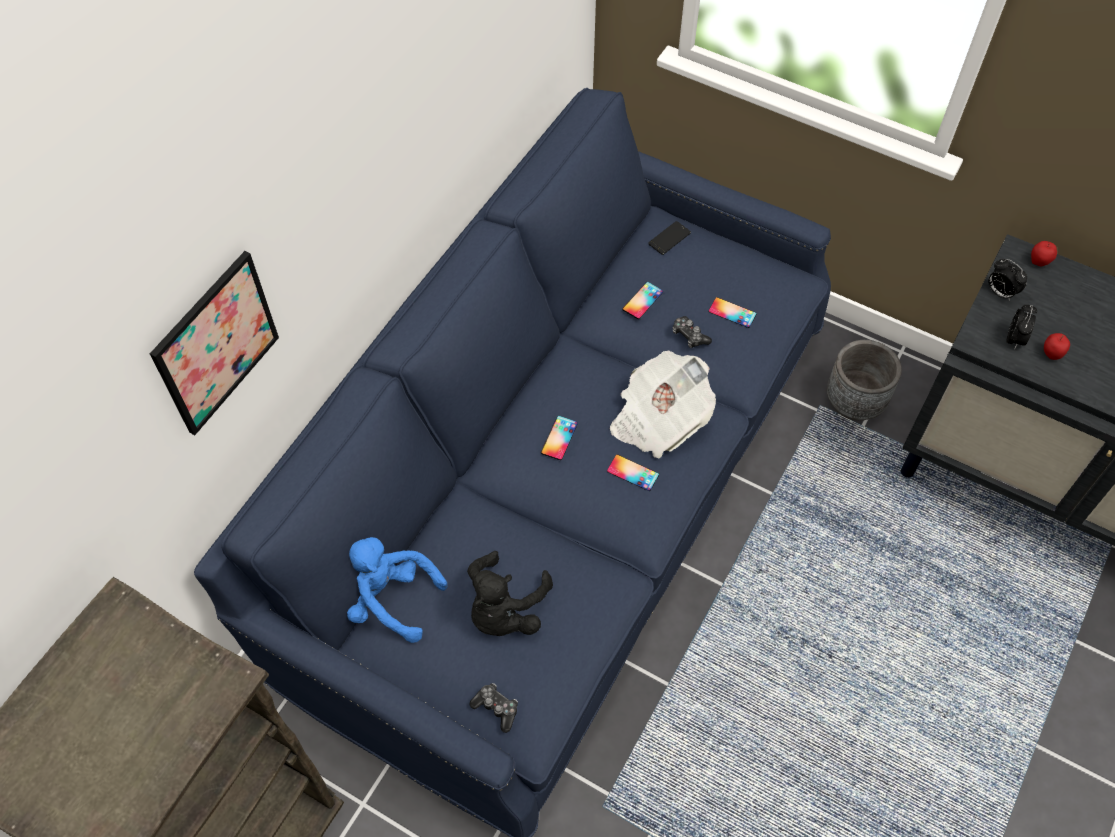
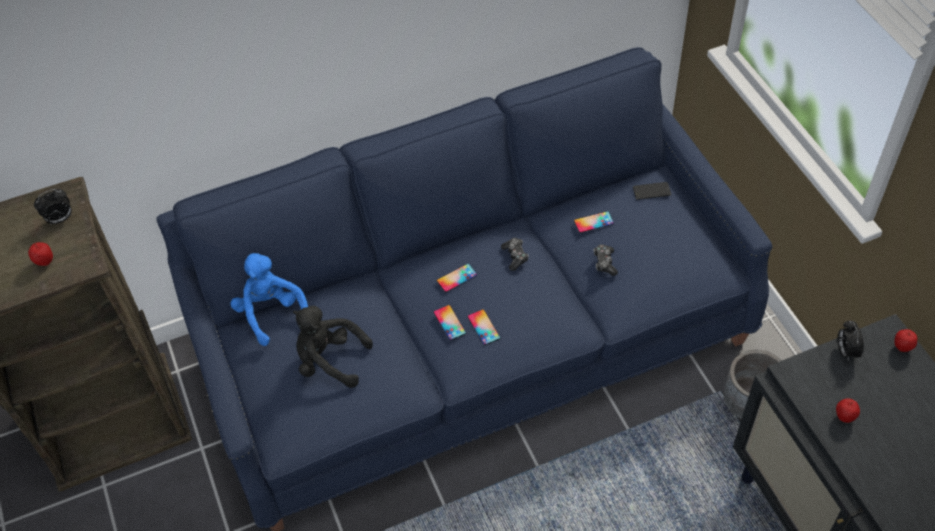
camera: 40 degrees right, 5 degrees down
picture [150,251,279,435] -> none
black plush toy [467,551,553,636] -> black plush toy turned 45 degrees clockwise [293,306,373,388]
game controller [470,683,518,733] -> game controller moved to [501,238,529,271]
newspaper [610,350,716,459] -> none
phone [709,297,757,328] -> phone moved to [434,305,466,341]
alarm clock [1006,305,1037,348] -> alarm clock moved to [34,189,72,224]
none -> apple [28,242,53,266]

